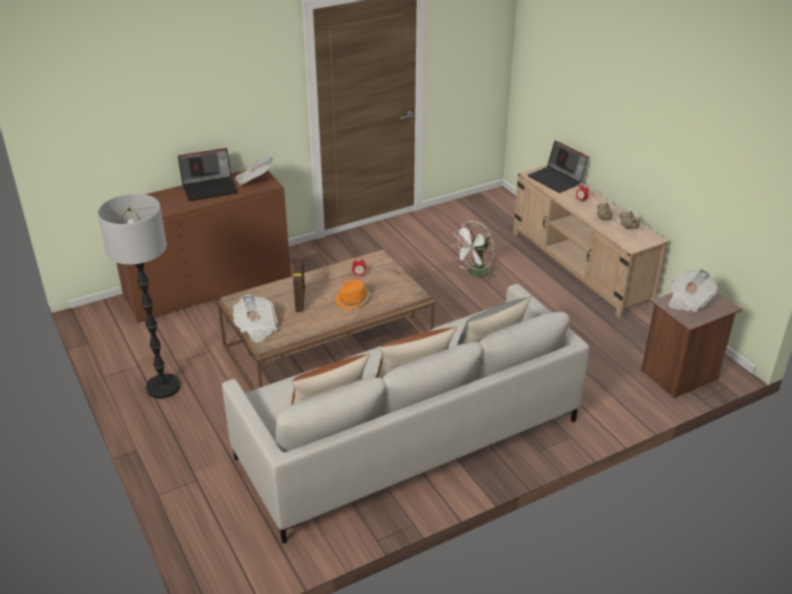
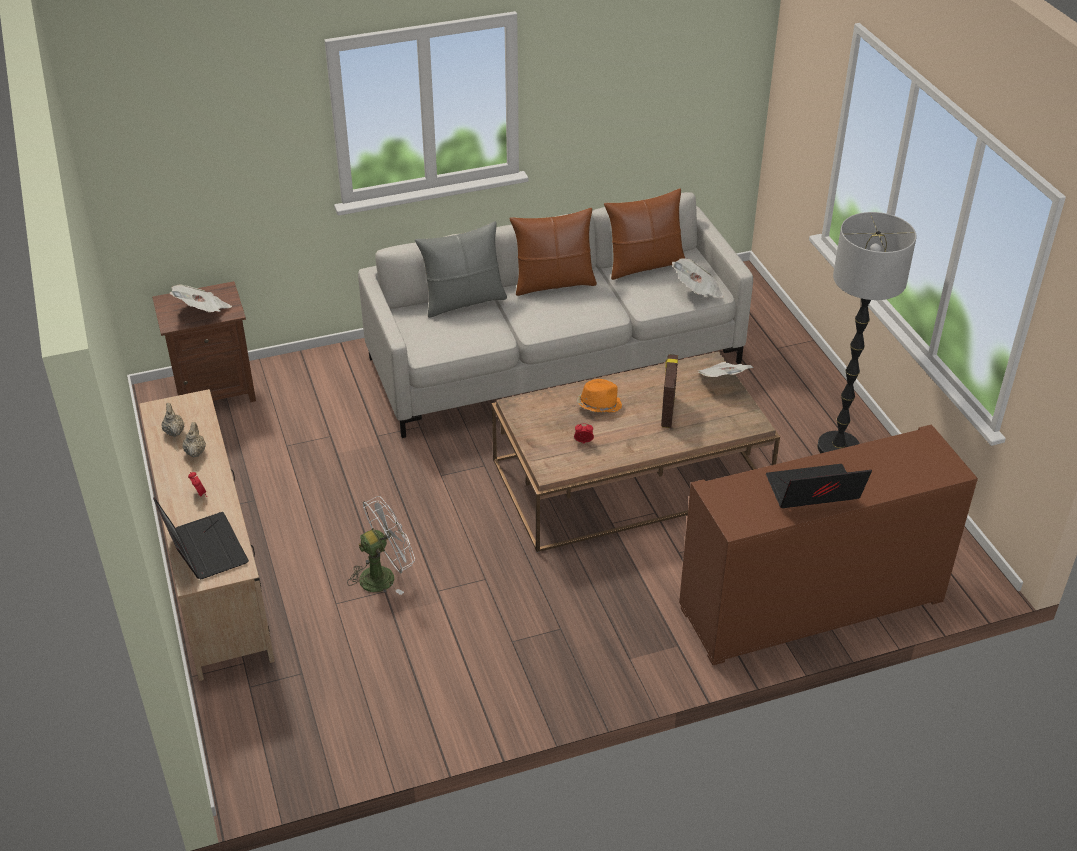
camera: 170 degrees left, 5 degrees up
newspaper [235,156,274,185] -> newspaper moved to [672,258,724,298]

